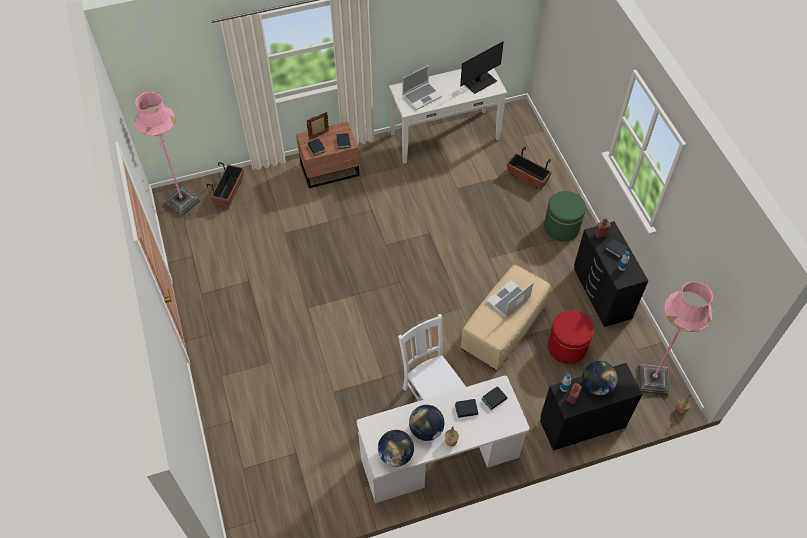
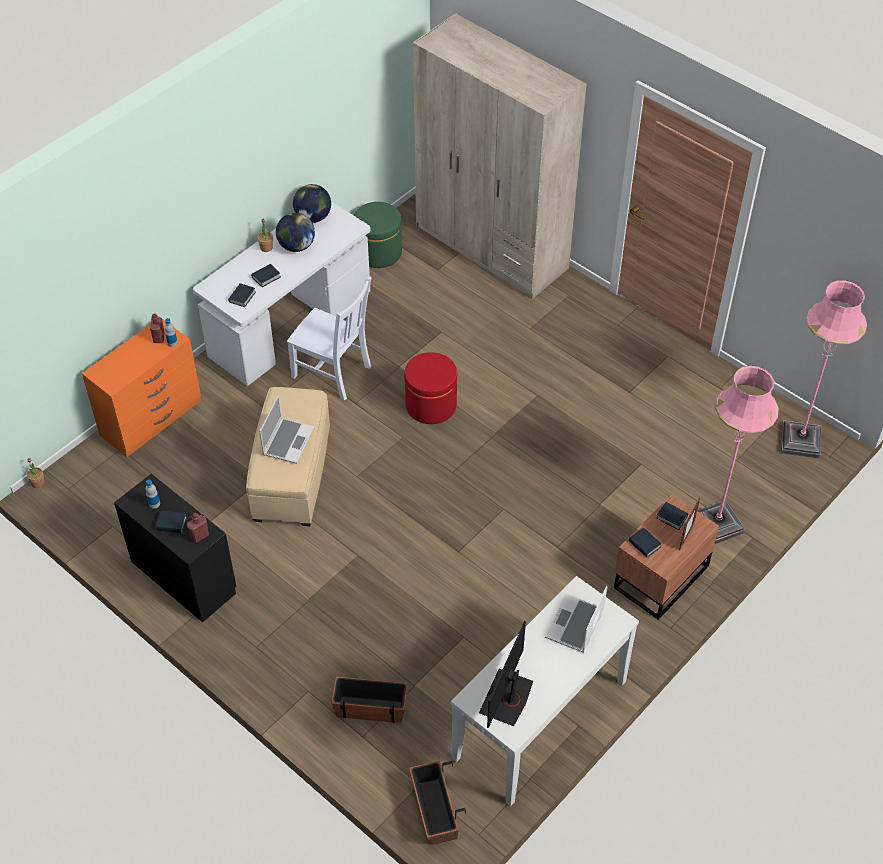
camera: 150 degrees right, 5 degrees down
planter [207,162,244,208] -> planter moved to [409,761,466,845]
black dresser [540,363,643,451] -> orange dresser [82,319,201,457]
green ottoman [544,191,586,242] -> green ottoman moved to [354,202,402,268]
red ottoman [548,310,594,364] -> red ottoman moved to [404,352,457,424]
globe [582,361,617,395] -> none
pink floor lamp [637,281,713,396] -> pink floor lamp moved to [697,365,779,544]
none -> beige wardrobe [413,14,587,299]

